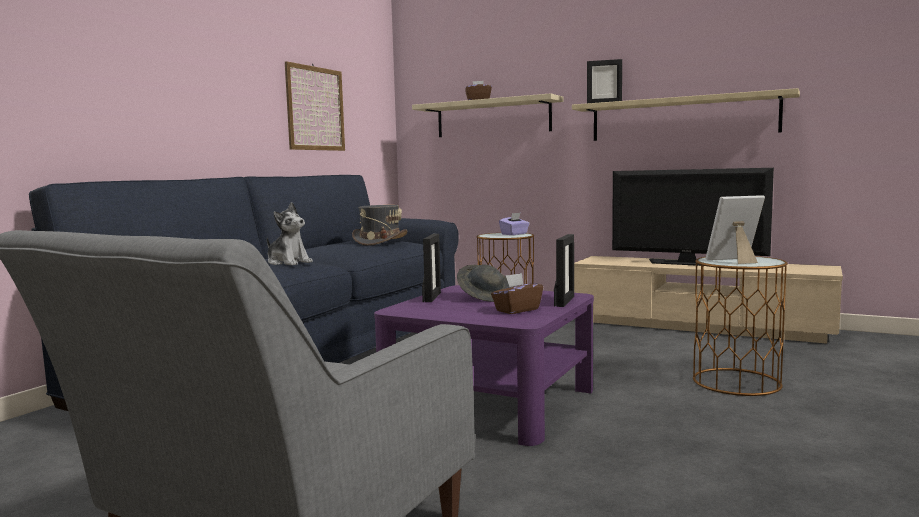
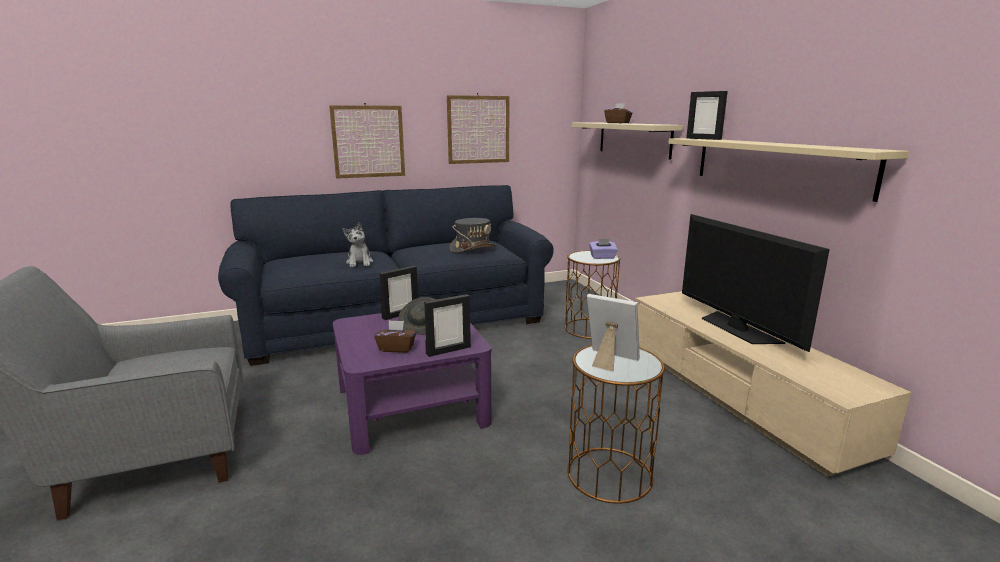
camera: 40 degrees right, 10 degrees up
none -> picture [329,103,405,179]

